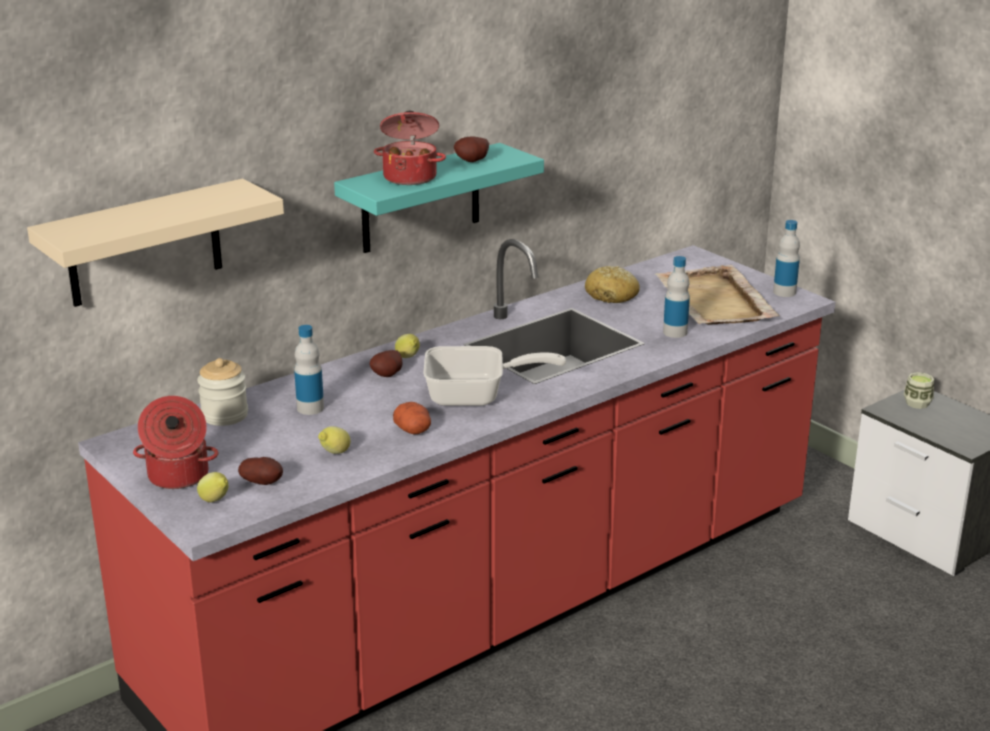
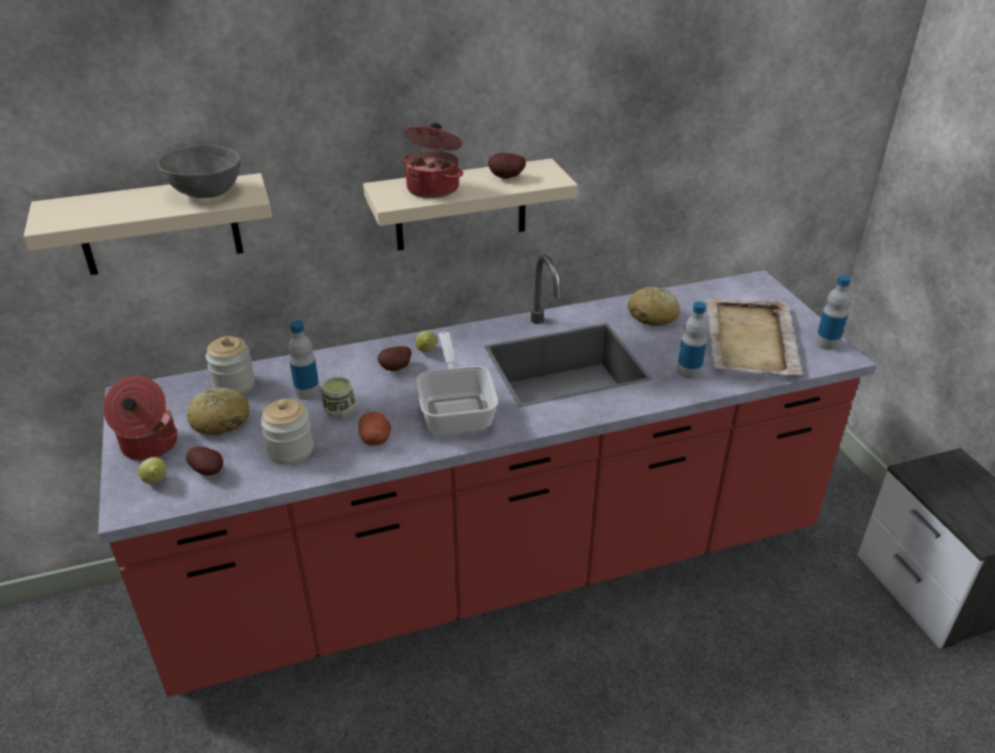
camera: 20 degrees right, 10 degrees up
lemon [318,426,351,454] -> jar [261,399,313,465]
turquoise shelf [334,143,544,253] -> beige shelf [363,158,578,251]
frying pan [423,346,566,406] -> frying pan turned 120 degrees counterclockwise [416,332,498,435]
cup [904,372,934,409] -> cup moved to [322,377,356,420]
none -> grey bowl [158,145,241,198]
none -> bread [187,388,249,435]

